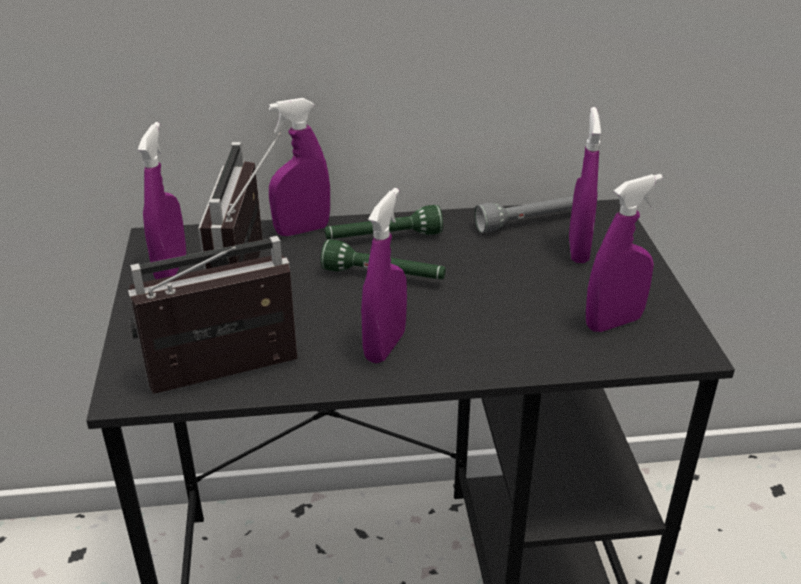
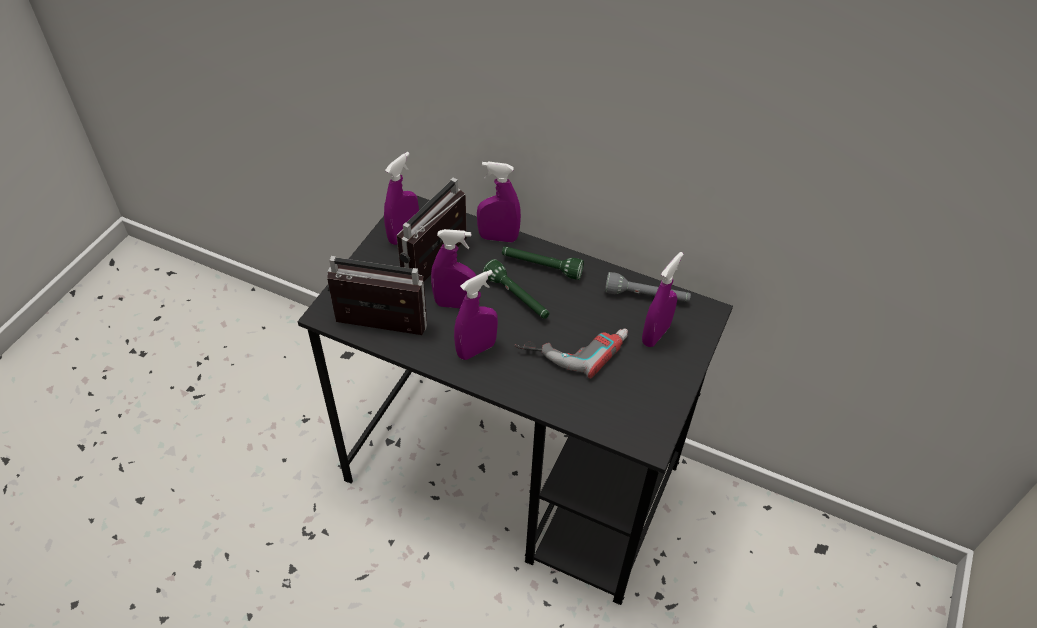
camera: 30 degrees right, 15 degrees up
purple spray bottle [586,174,663,332] -> purple spray bottle moved to [431,229,476,308]
none -> power drill [514,328,628,379]

